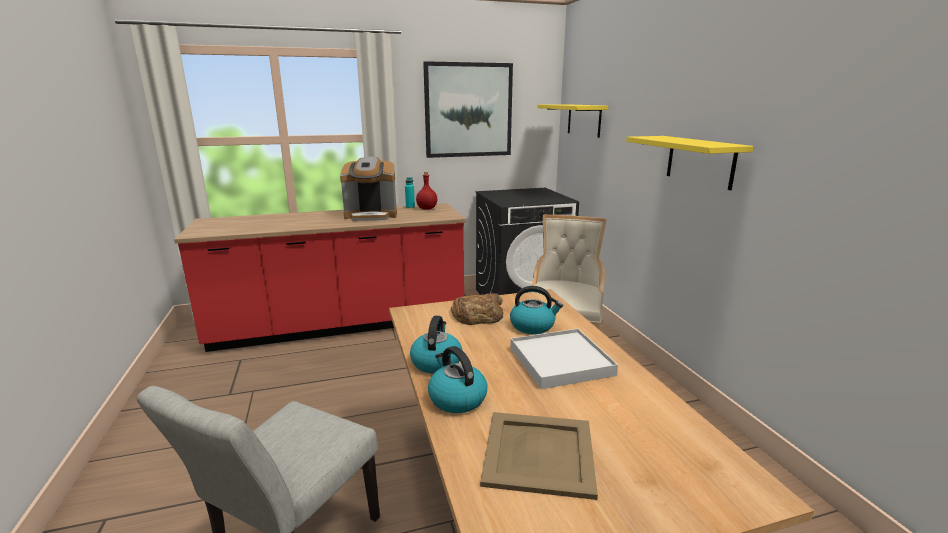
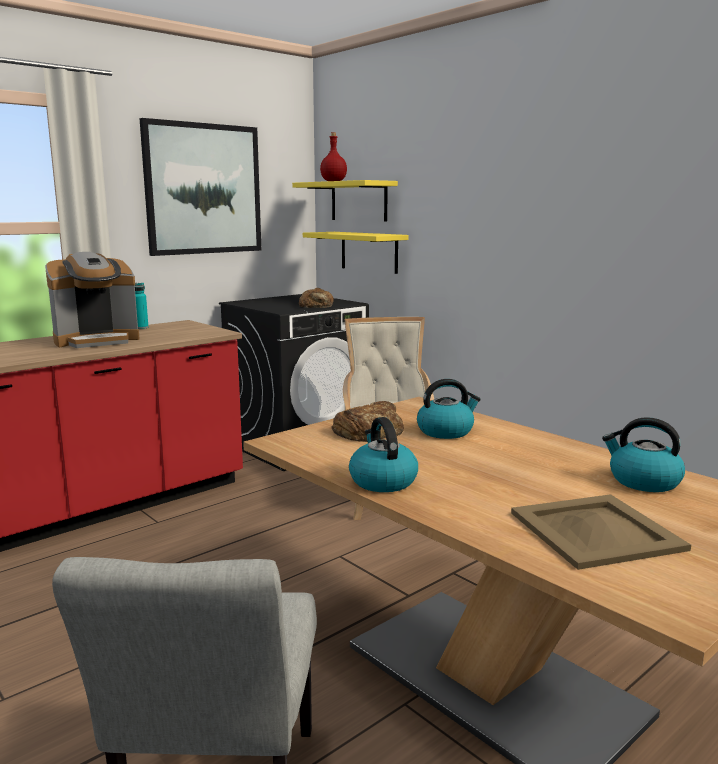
camera: 25 degrees left, 5 degrees down
red bottle [416,172,437,210] -> red bottle moved to [320,132,347,181]
kettle [428,346,488,413] -> kettle moved to [602,417,685,492]
white tray [510,329,618,389] -> none
yellow shelf [626,136,753,190] -> yellow shelf moved to [303,232,409,274]
none -> bread [299,288,334,308]

